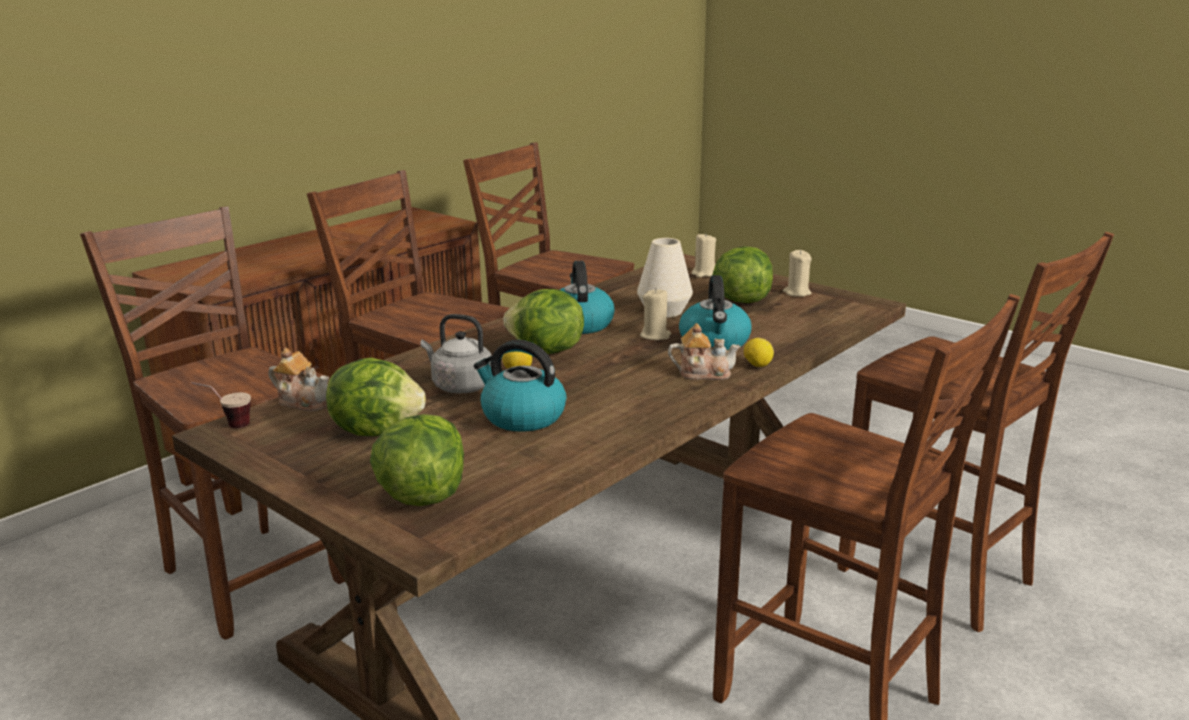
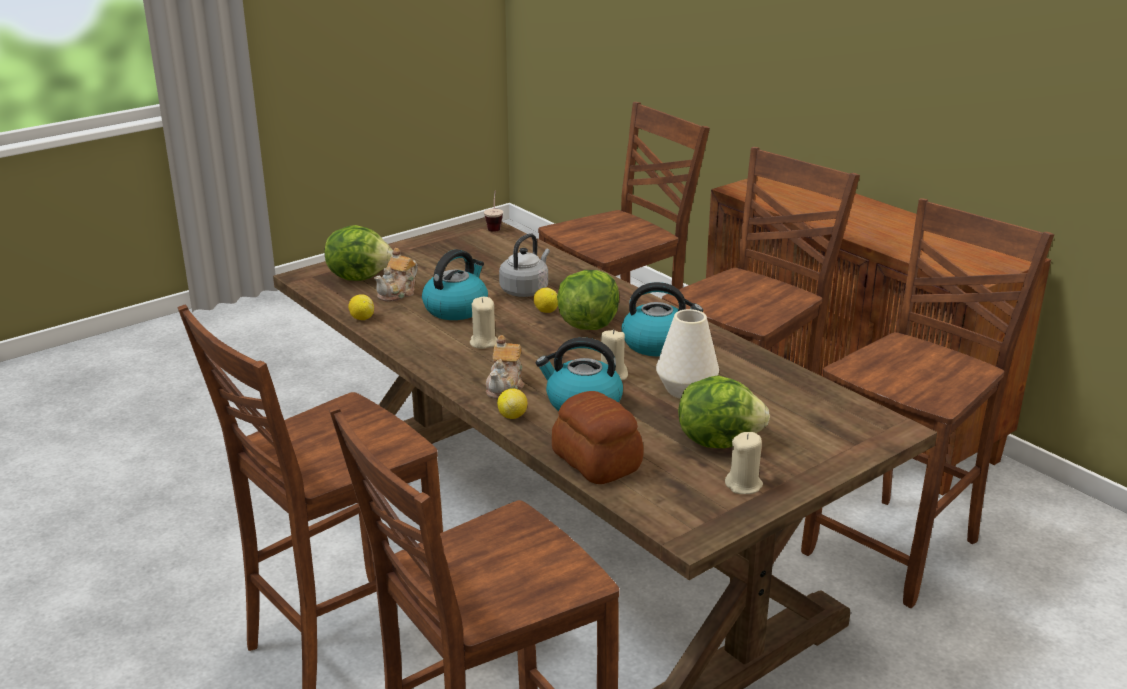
camera: 100 degrees right, 5 degrees up
teapot [268,348,329,411] -> teapot moved to [374,248,418,302]
lettuce [326,357,426,436] -> none
beige candle [691,234,716,277] -> beige candle moved to [470,297,497,349]
none -> lemon [348,294,374,320]
none -> bread [552,391,644,484]

